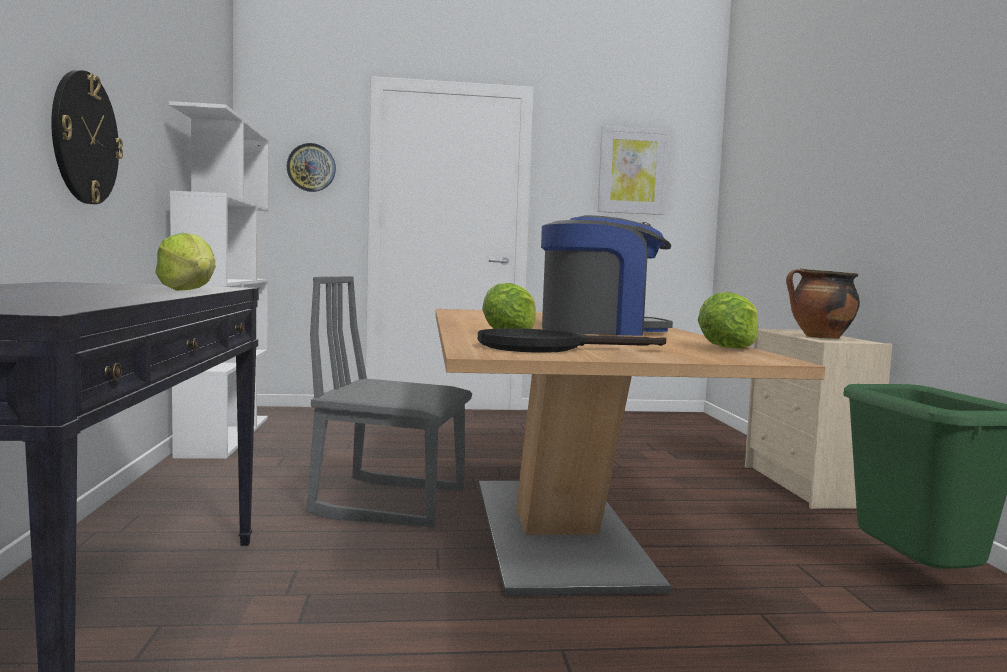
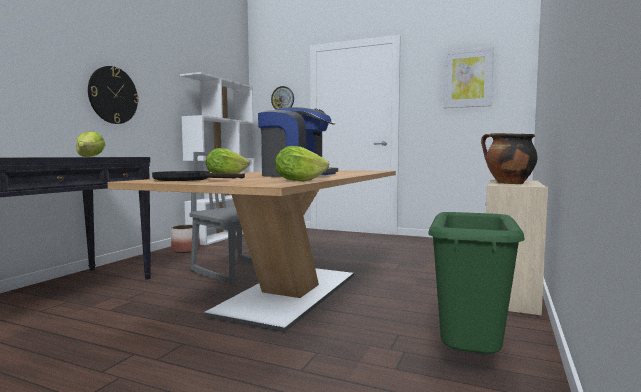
camera: 30 degrees right, 0 degrees up
none -> planter [171,225,200,253]

